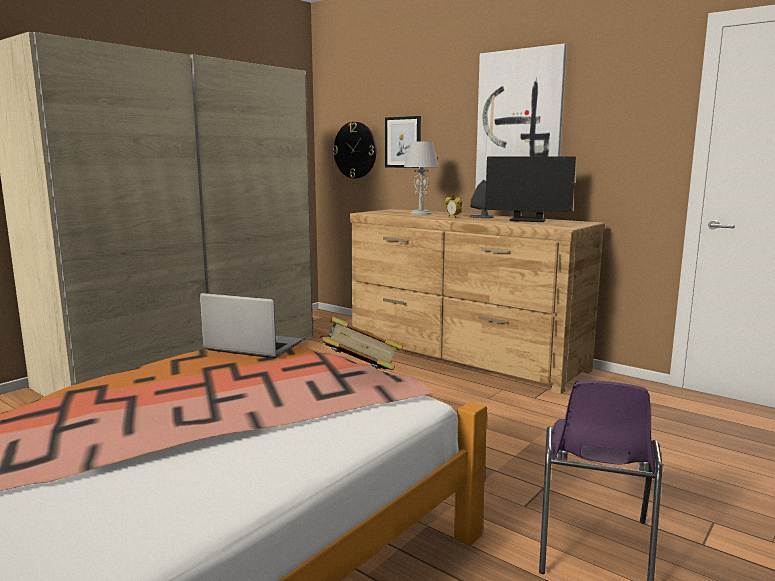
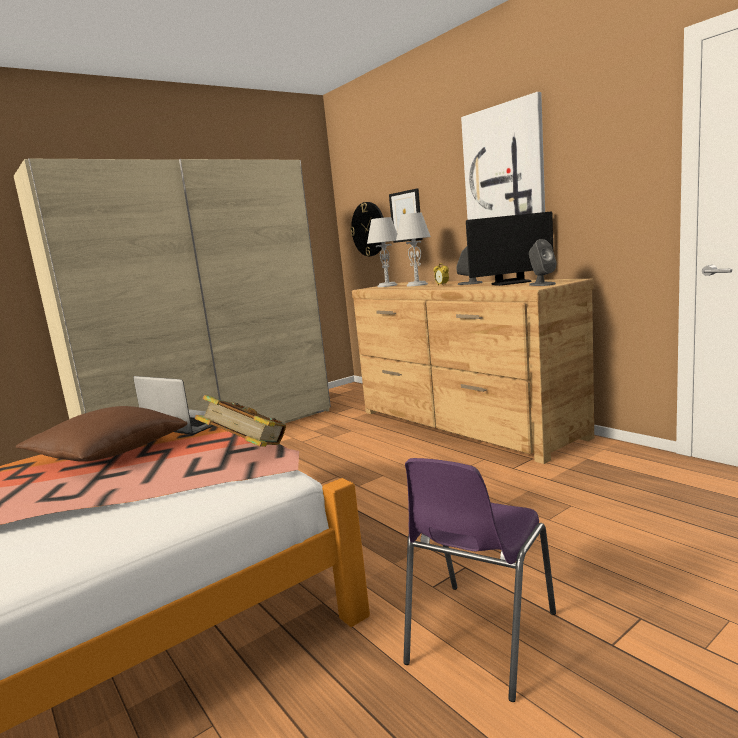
camera: 15 degrees right, 0 degrees up
monitor [485,156,576,222] -> monitor turned 45 degrees counterclockwise [466,212,554,286]
none -> brown pillow [16,406,188,462]
none -> grey table lamp [367,217,399,287]
none -> grey speaker [529,239,557,286]

